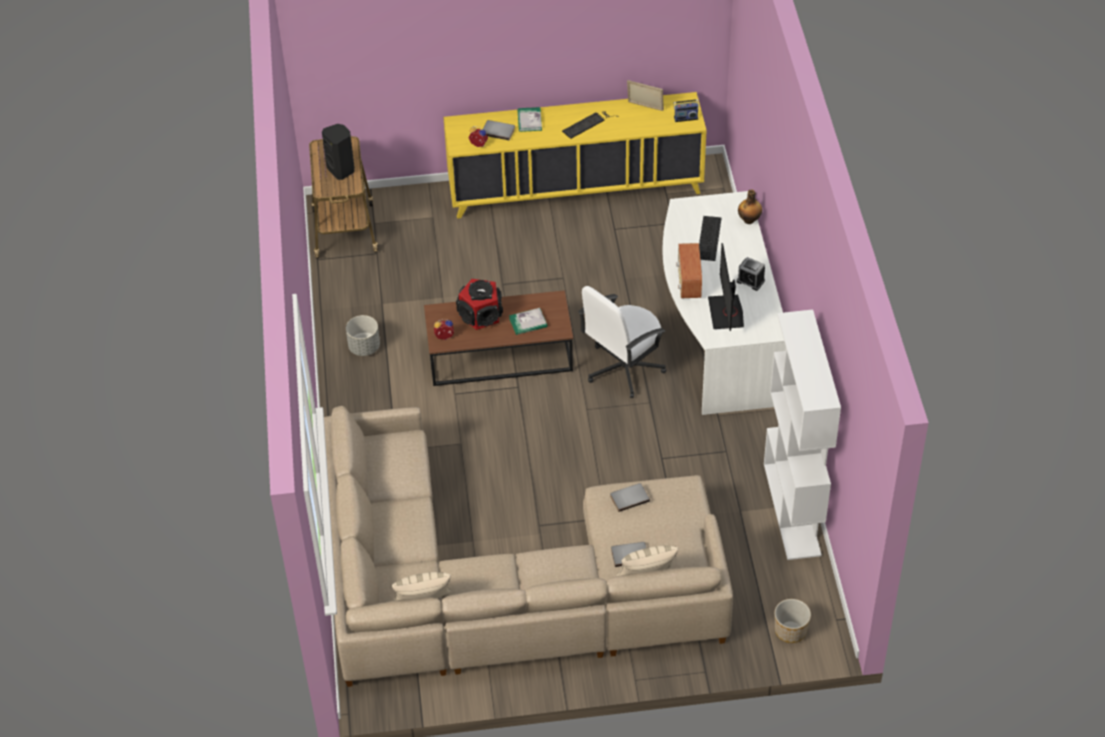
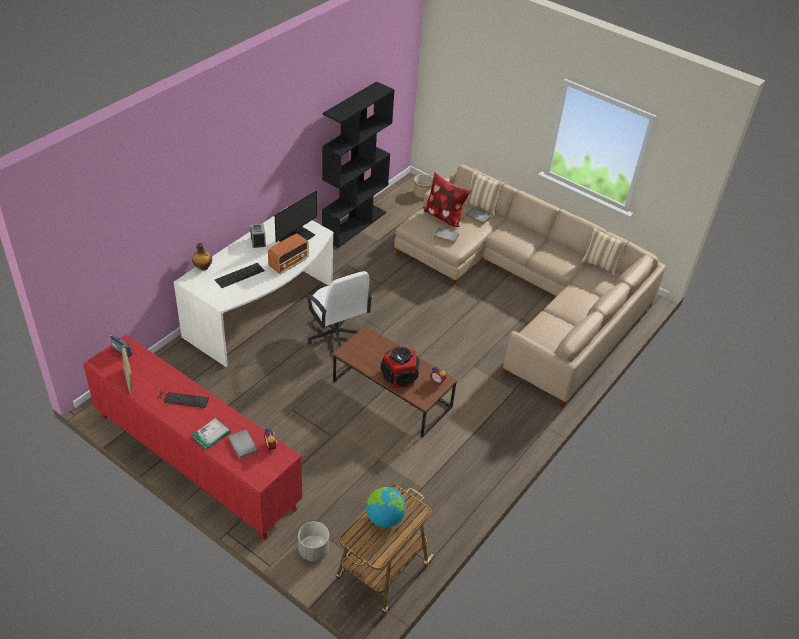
camera: 140 degrees left, 5 degrees down
black speaker [322,124,355,180] -> globe [366,487,406,528]
grey planter [346,315,380,356] -> grey planter moved to [298,522,329,562]
yellow cabinet [443,92,707,219] -> red cabinet [83,335,302,541]
book [509,308,547,335] -> none
white office chair [578,286,667,398] -> white office chair turned 60 degrees clockwise [305,271,373,348]
white bookcase [764,310,841,560] -> black bookcase [322,81,395,248]
none -> pillow [423,172,471,227]

